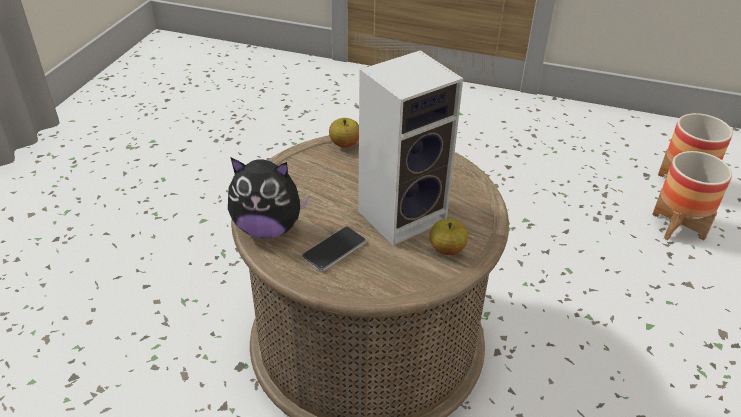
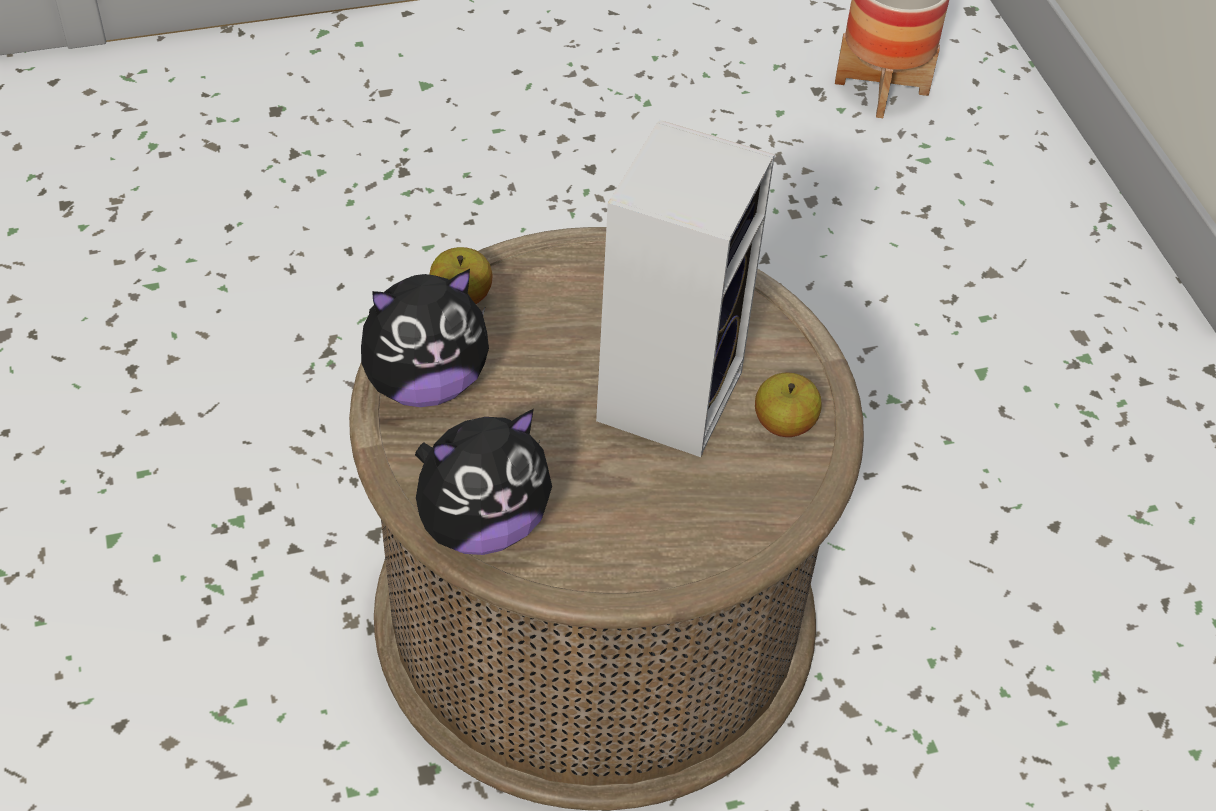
camera: 35 degrees left, 10 degrees up
phone [302,227,366,271] -> none
planter [652,151,732,240] -> none
none -> plush toy [361,269,489,407]

